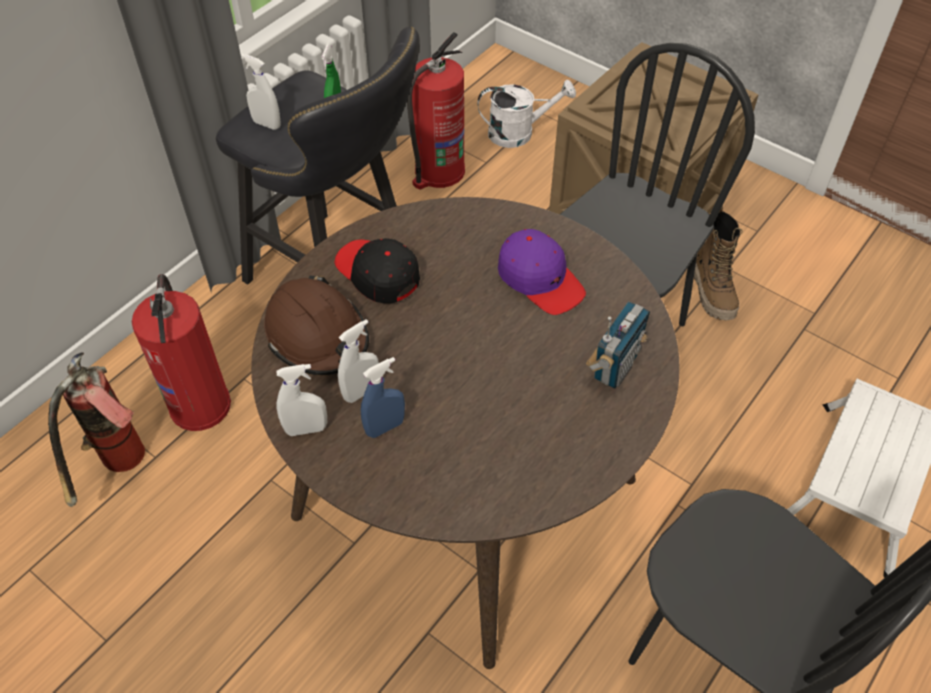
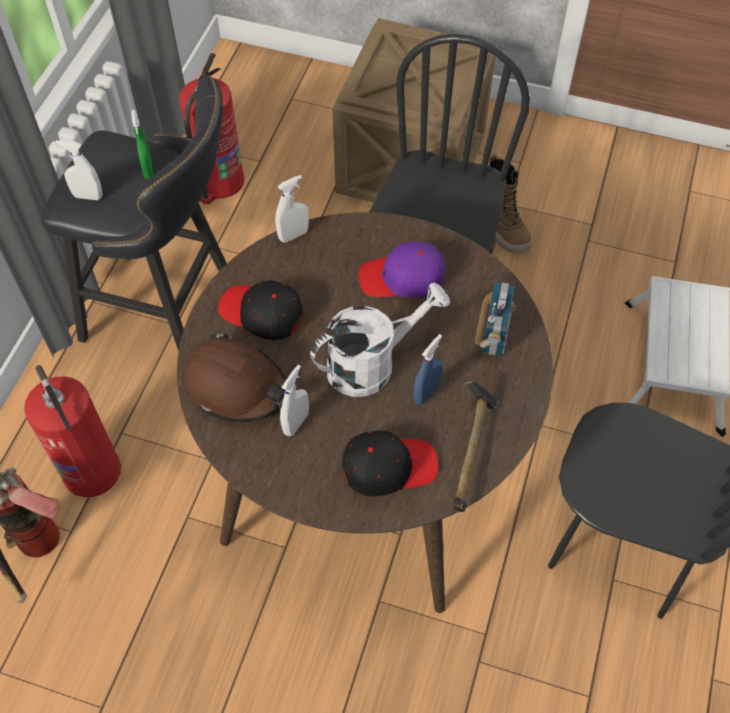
camera: 20 degrees left, 5 degrees up
white spray bottle [276,364,327,436] -> white spray bottle moved to [275,175,309,243]
blue spray bottle [361,357,405,438] -> blue spray bottle moved to [413,334,443,405]
white watering can [477,80,576,148] -> white watering can moved to [310,282,450,397]
purple cap [498,229,586,315] -> purple cap turned 150 degrees clockwise [358,241,445,298]
none -> black cap [342,431,439,497]
none -> hammer [453,381,498,512]

